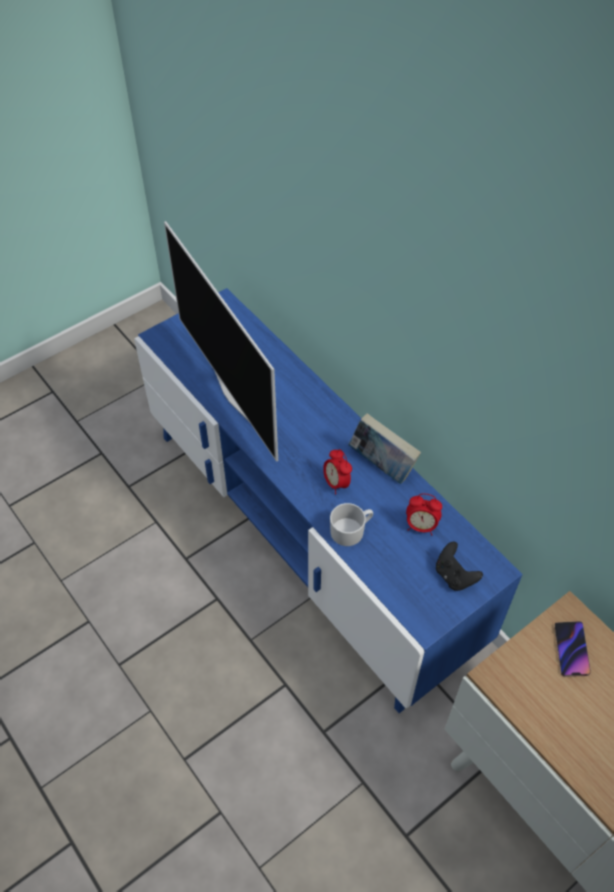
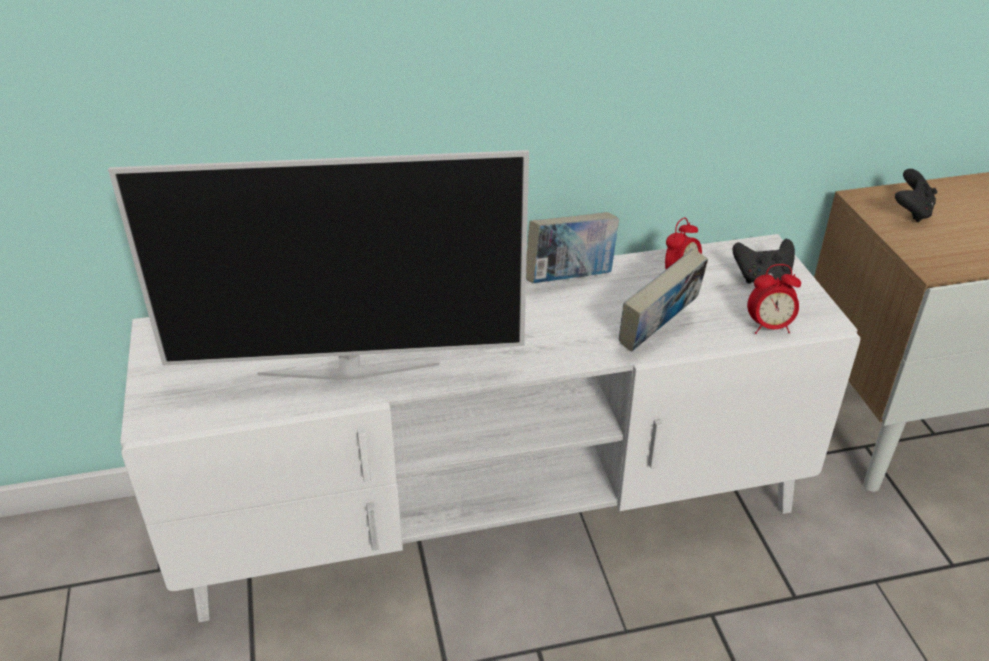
camera: 65 degrees left, 15 degrees down
blue tv stand [134,288,523,713] -> white tv stand [120,234,860,623]
alarm clock [323,449,352,495] -> alarm clock moved to [747,264,801,334]
white mug [330,503,373,546] -> book [619,248,708,352]
phone [555,621,591,677] -> black game controller [895,169,937,222]

